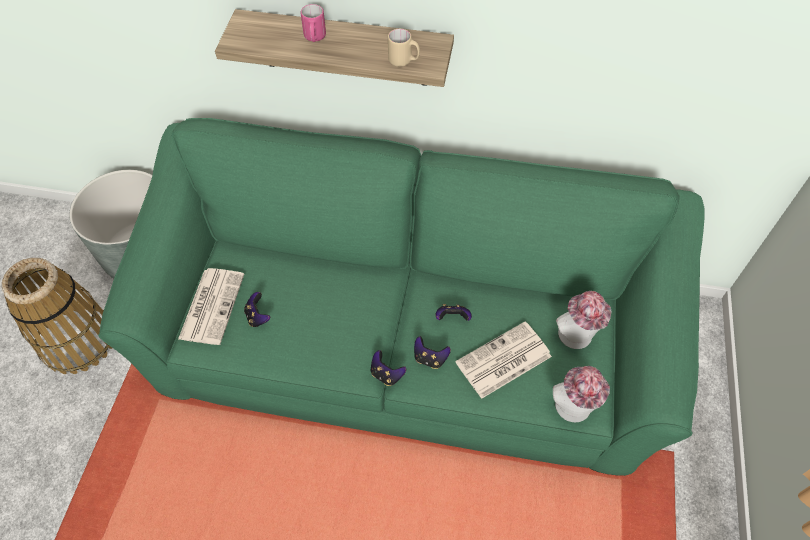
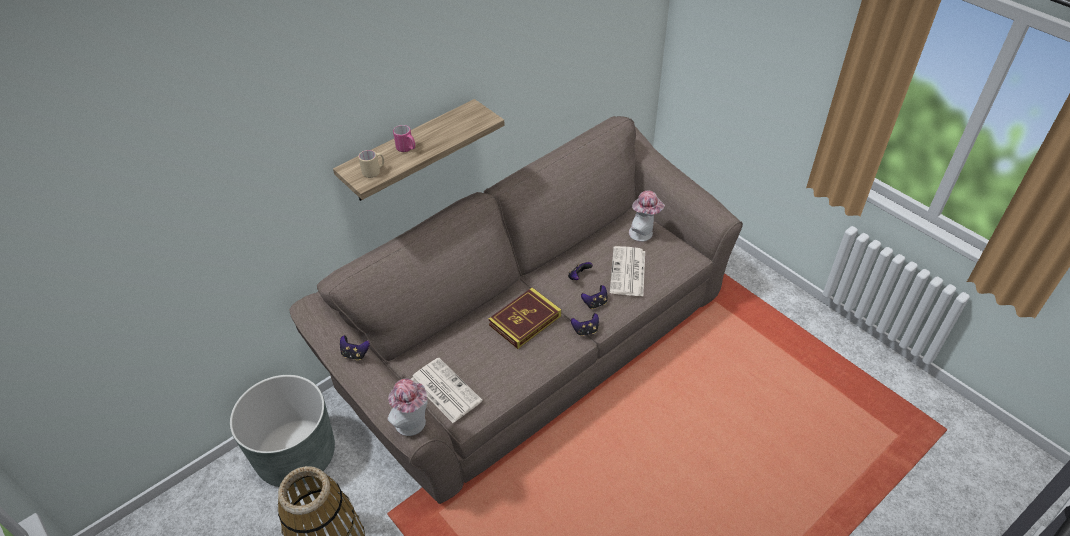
camera: 50 degrees left, 10 degrees down
green sofa [98,118,705,476] -> brown sofa [289,116,743,504]
game controller [244,292,270,327] -> game controller moved to [340,335,370,360]
beige mug [388,29,420,67] -> beige mug moved to [358,150,384,178]
hat [553,366,610,422] -> hat moved to [388,379,427,436]
none -> book [488,287,561,349]

